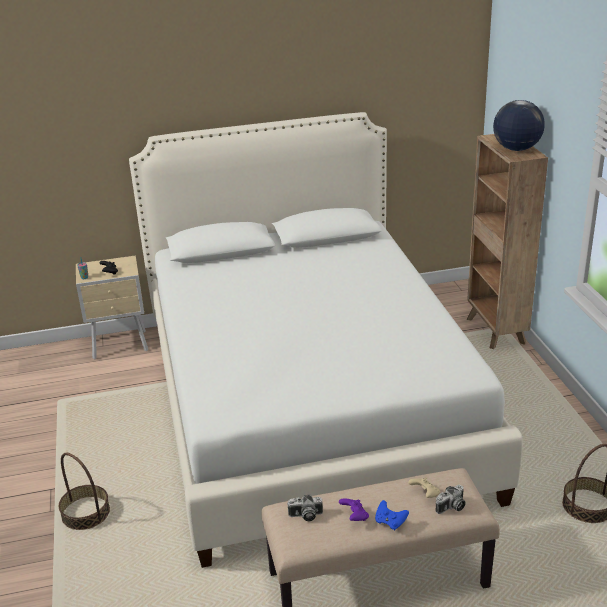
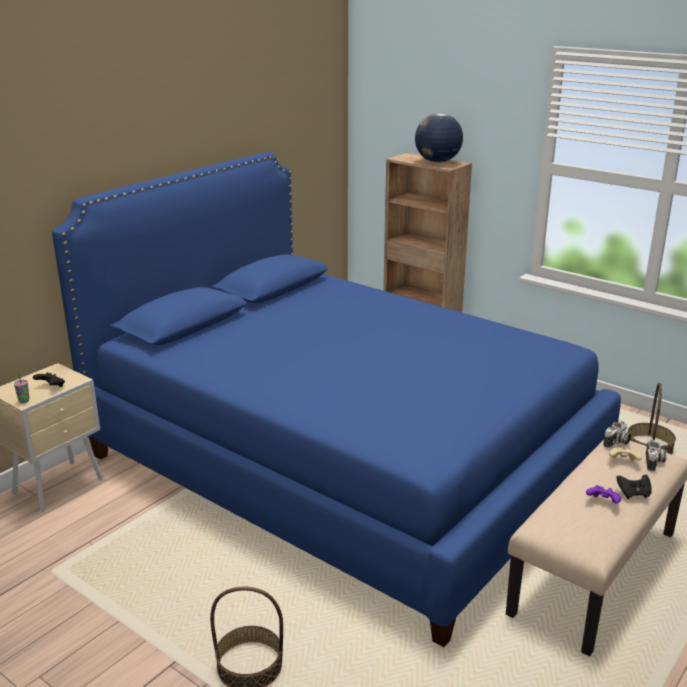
camera: 40 degrees left, 5 degrees down
white bed [129,112,522,568] -> blue bed [52,152,621,647]
camera [287,495,323,521] -> camera moved to [603,421,631,448]
blue game controller [375,500,409,530] -> black game controller [616,475,652,499]

